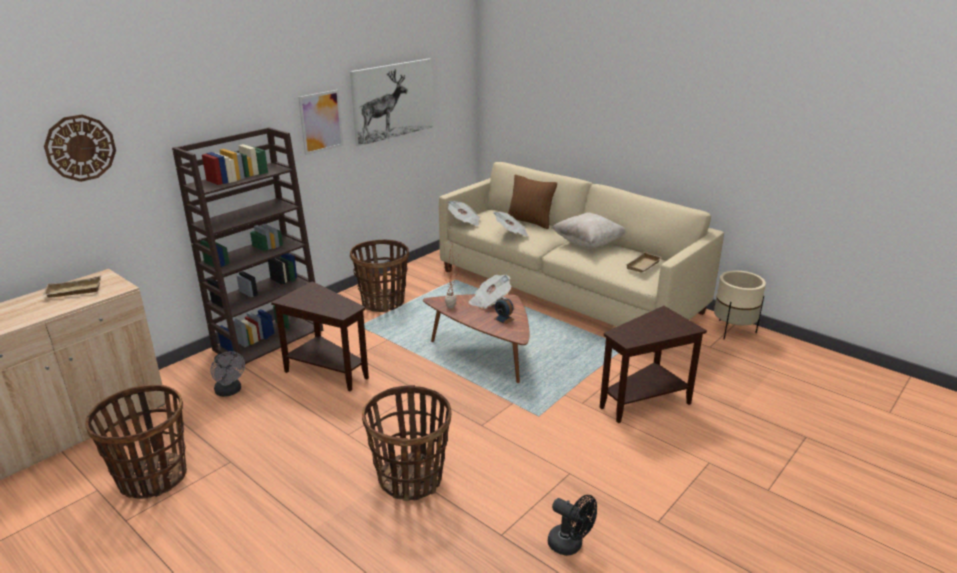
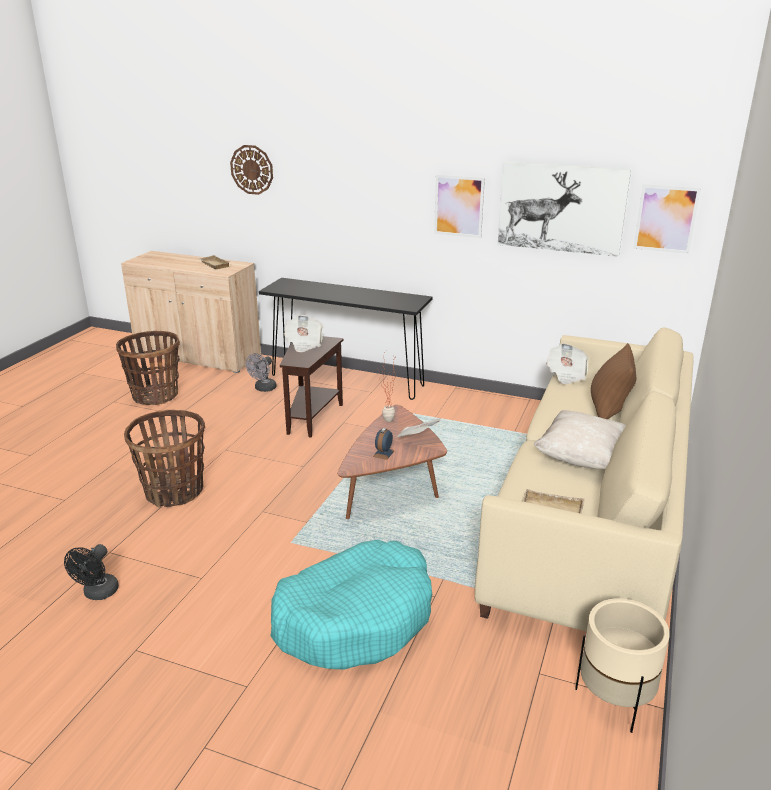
camera: 70 degrees right, 0 degrees up
brown bookcase [172,127,323,369] -> black console table [259,278,433,400]
basket [350,240,409,312] -> none
newspaper [493,212,528,237] -> newspaper moved to [284,315,323,352]
brown side table [600,306,707,423] -> turquoise dog bed [270,539,432,669]
none -> picture [633,184,701,254]

